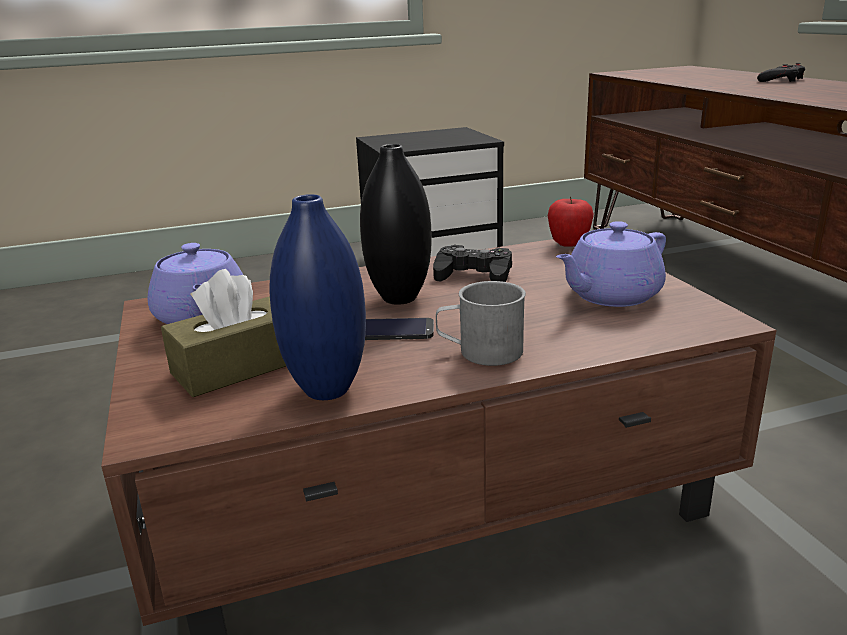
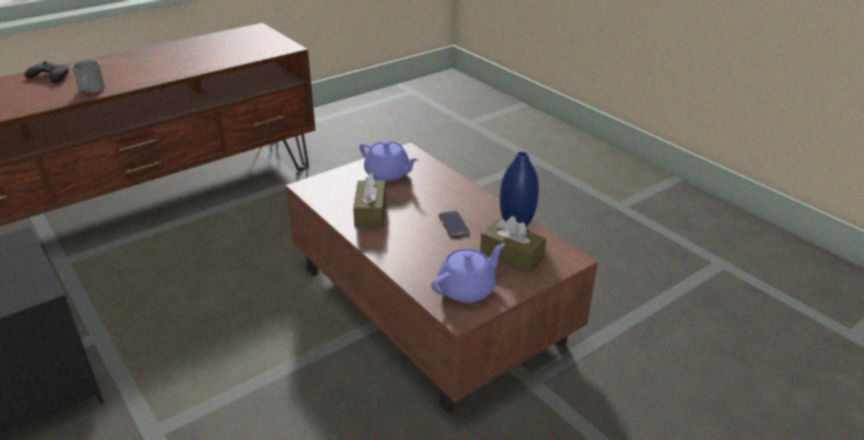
camera: 110 degrees left, 10 degrees up
black vase [360,144,432,305] -> none
black game controller [433,245,512,282] -> brown tissue box [353,173,386,228]
grey mug [436,281,526,366] -> grey mug moved to [71,60,105,93]
apple [548,197,594,247] -> none

